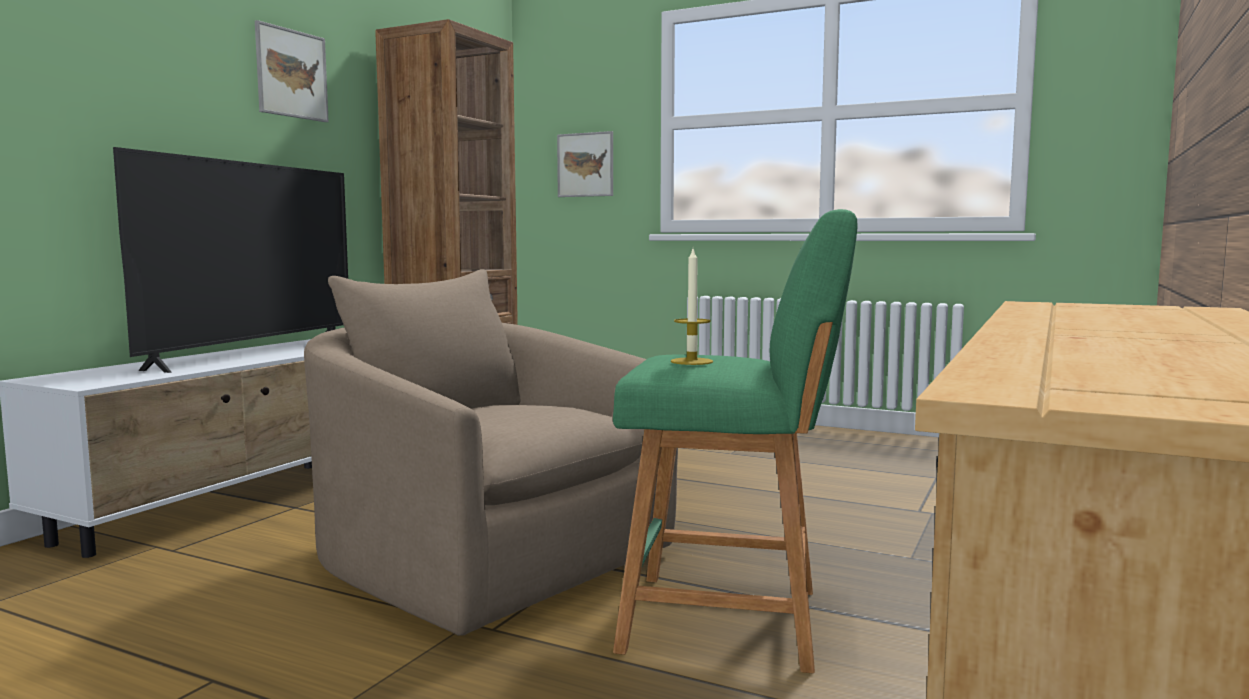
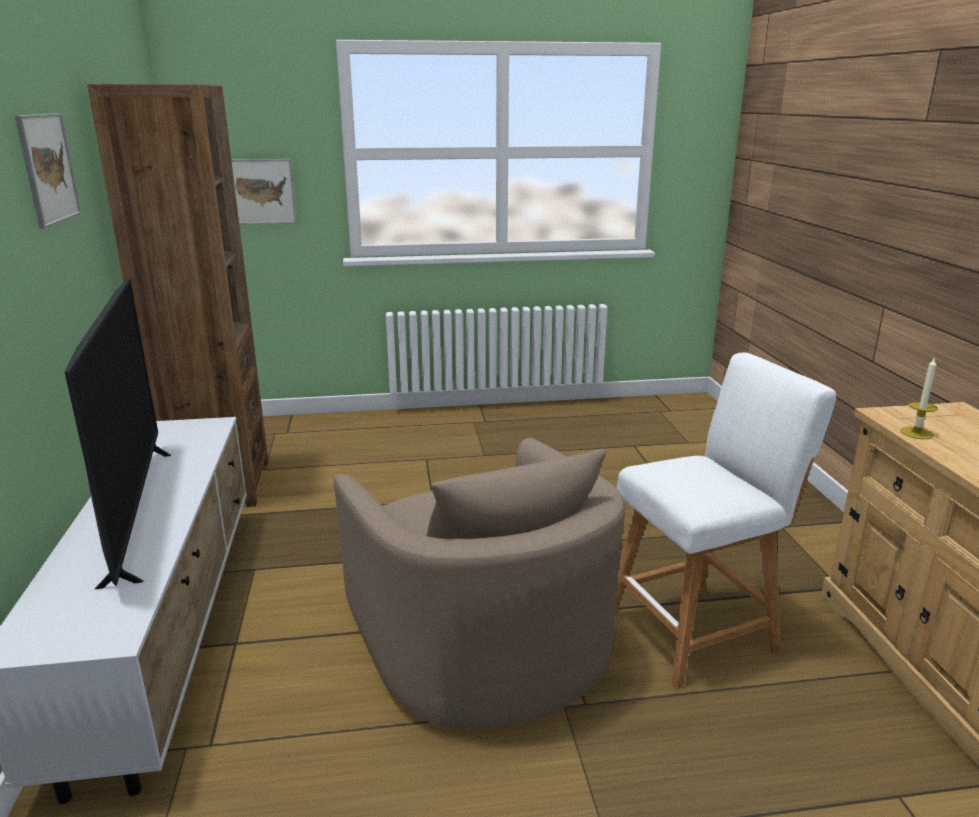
camera: 35 degrees left, 15 degrees up
beige armchair [304,269,678,636] -> beige armchair turned 120 degrees counterclockwise [334,438,625,729]
green stool [613,209,857,673] -> white stool [615,353,836,689]
candle [671,249,713,365] -> candle moved to [900,357,938,439]

